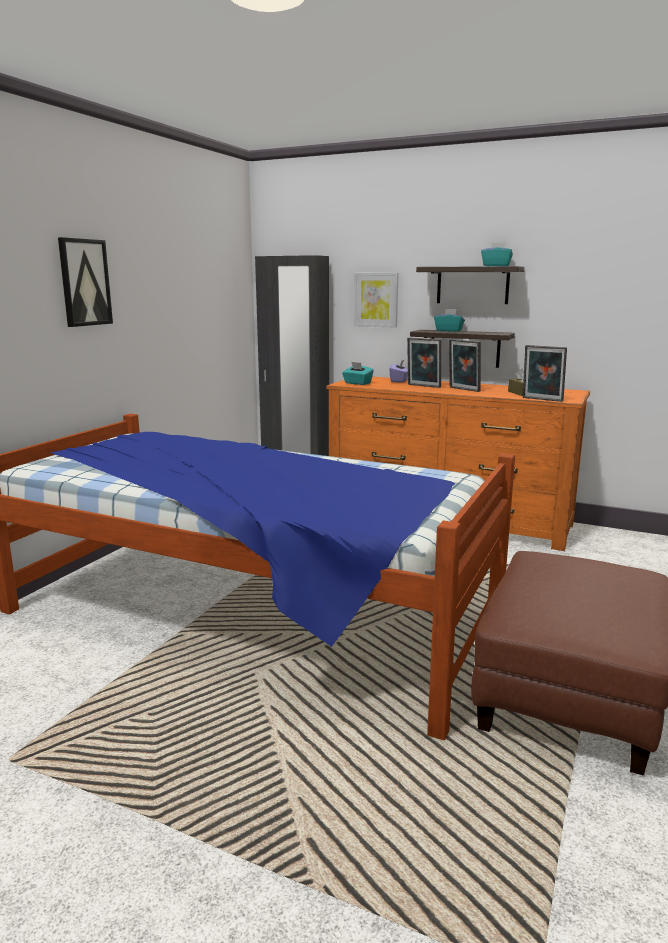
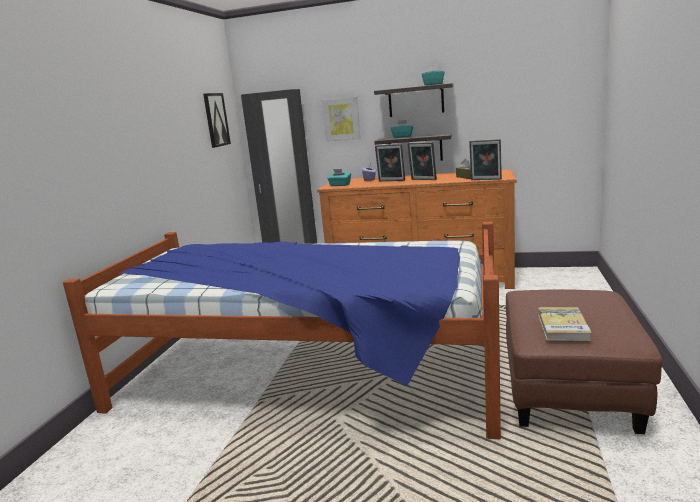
camera: 10 degrees left, 0 degrees up
picture [58,237,113,327] -> picture moved to [203,93,231,148]
none -> book [538,307,592,341]

